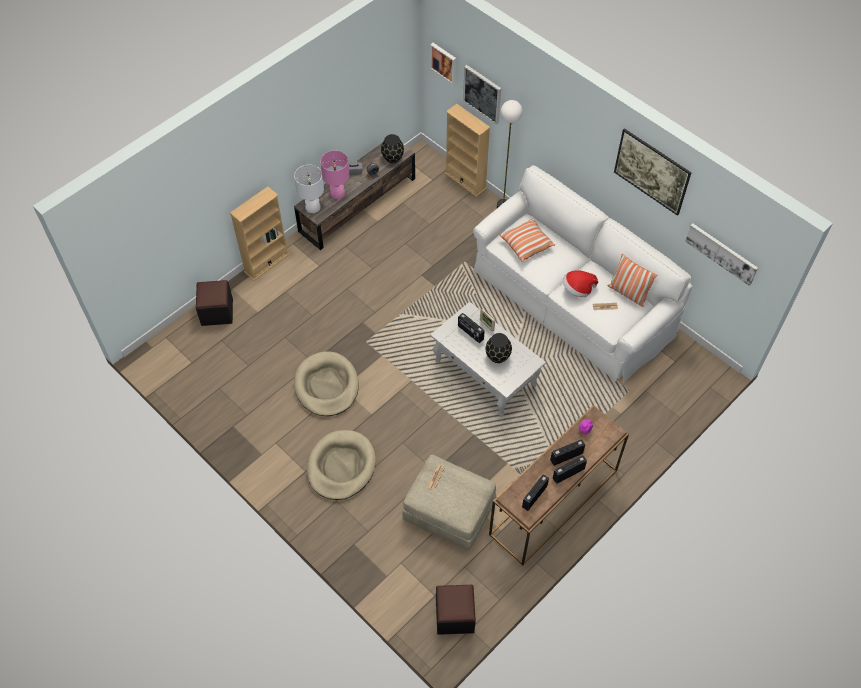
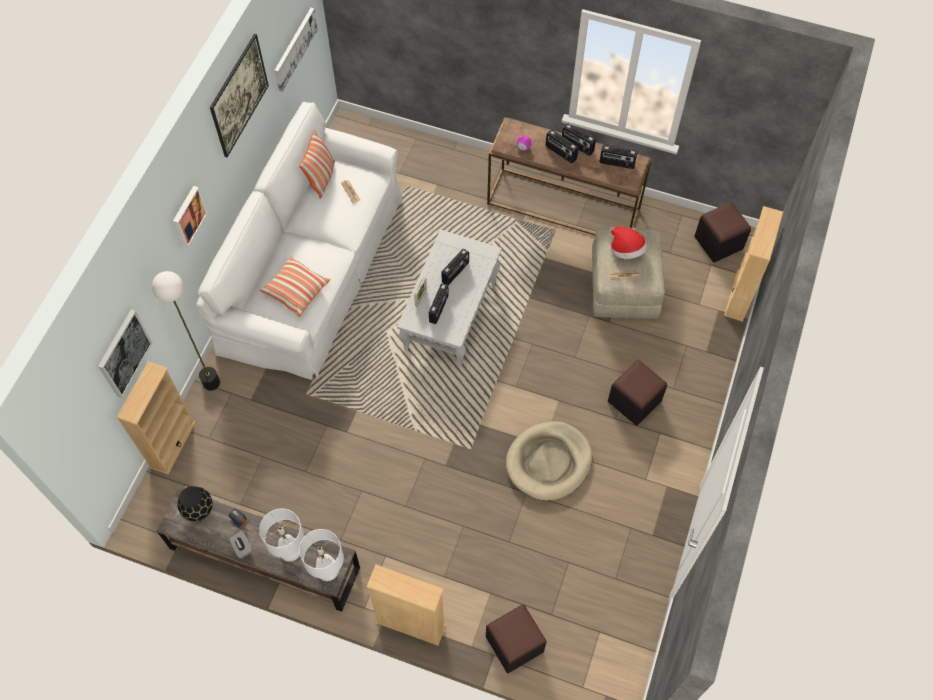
camera: 115 degrees left, 5 degrees up
beige dog bed [307,430,376,500] -> black ottoman [608,360,667,426]
pink table lamp [320,151,350,199] -> white table lamp [259,509,305,562]
picture [430,43,456,84] -> picture moved to [173,186,208,247]
black vase [486,333,512,363] -> radio [441,248,469,285]
hat [563,270,598,297] -> hat moved to [611,226,648,259]
none -> beige bookcase [724,206,783,321]

